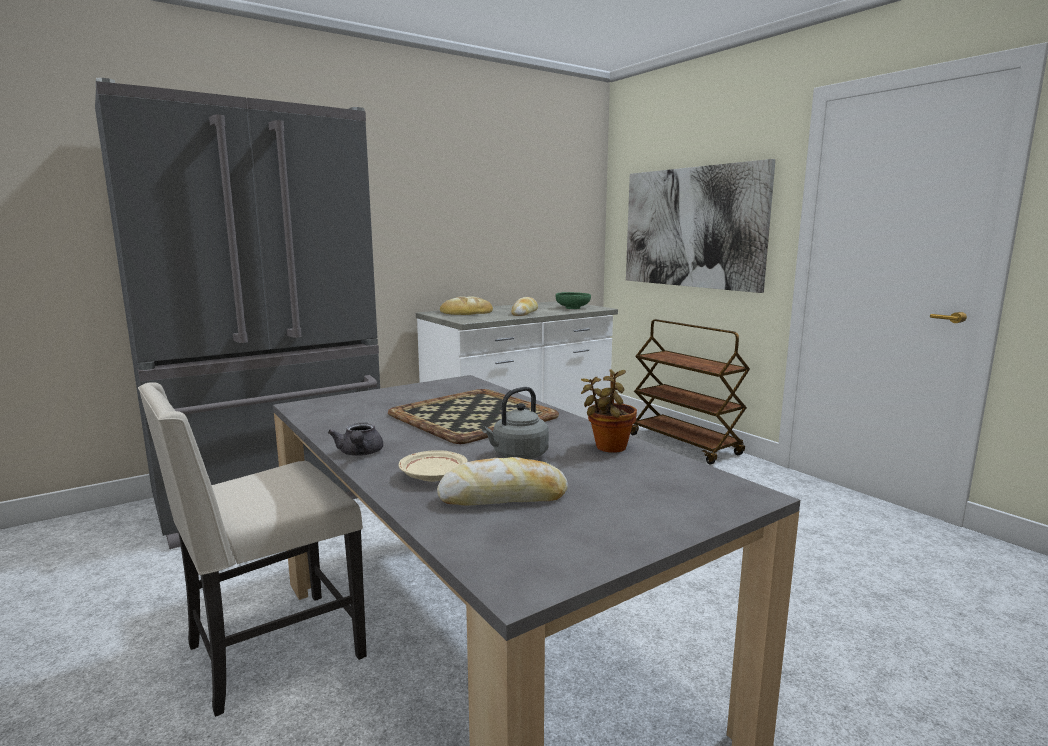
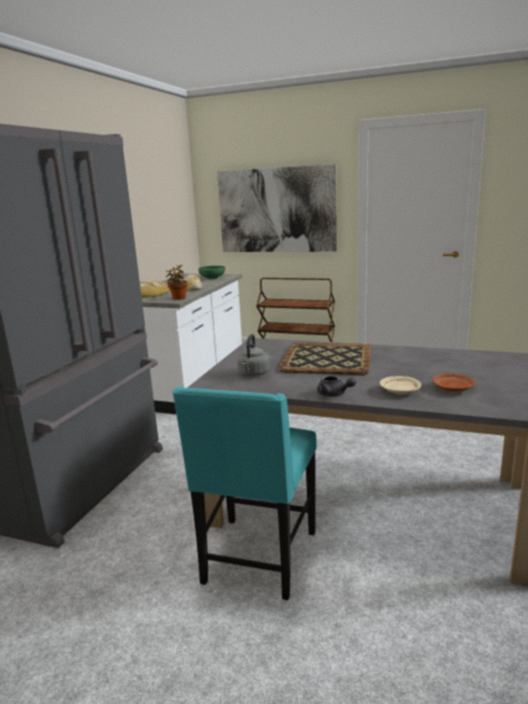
camera: 35 degrees left, 5 degrees up
beige chair [138,382,367,717] -> turquoise chair [172,387,317,600]
bread [437,457,568,505] -> brown plate [432,373,475,392]
grey kettle [482,387,549,459] -> grey kettle moved to [237,334,270,376]
potted plant [581,370,637,453] -> potted plant moved to [165,265,188,300]

